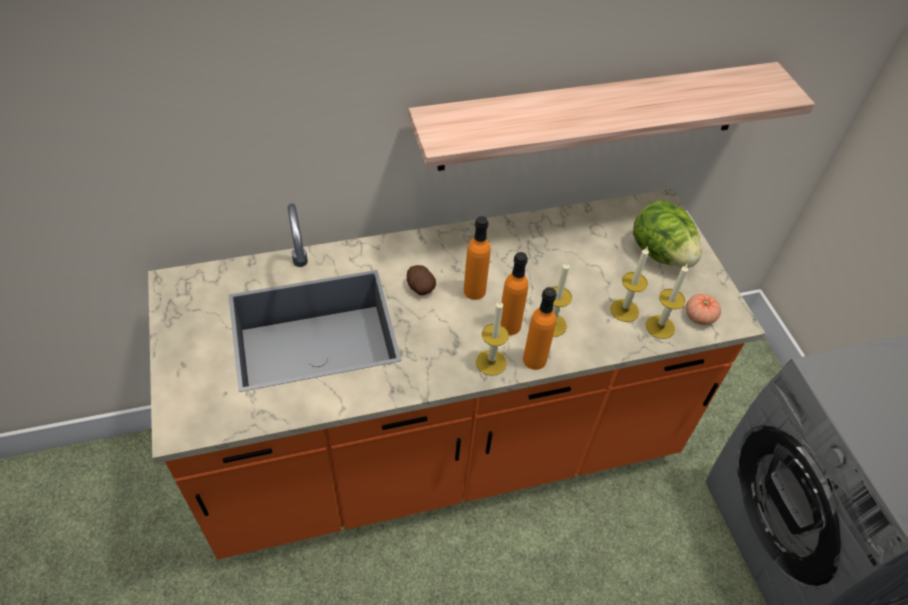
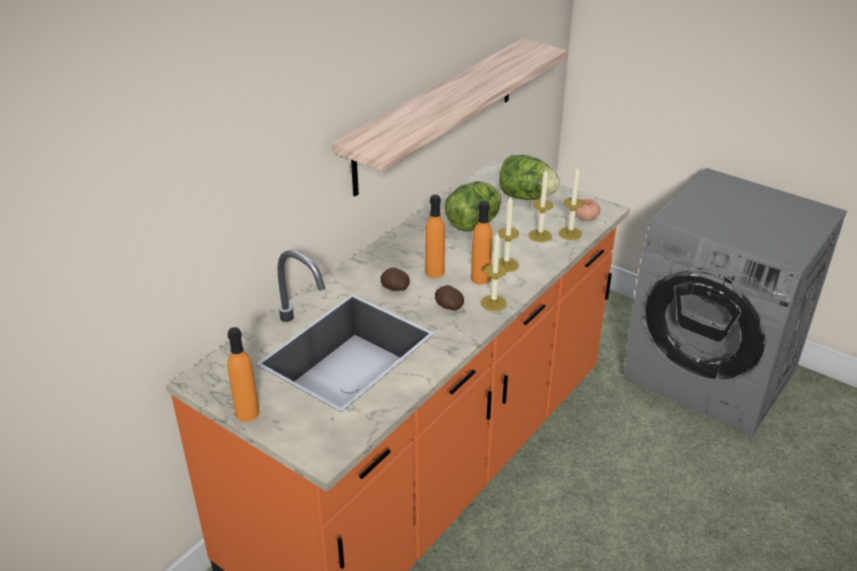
camera: 35 degrees left, 15 degrees down
orange bottle [523,287,557,370] -> orange bottle moved to [227,327,259,422]
none -> potato [435,285,464,311]
none -> lettuce [445,181,502,232]

